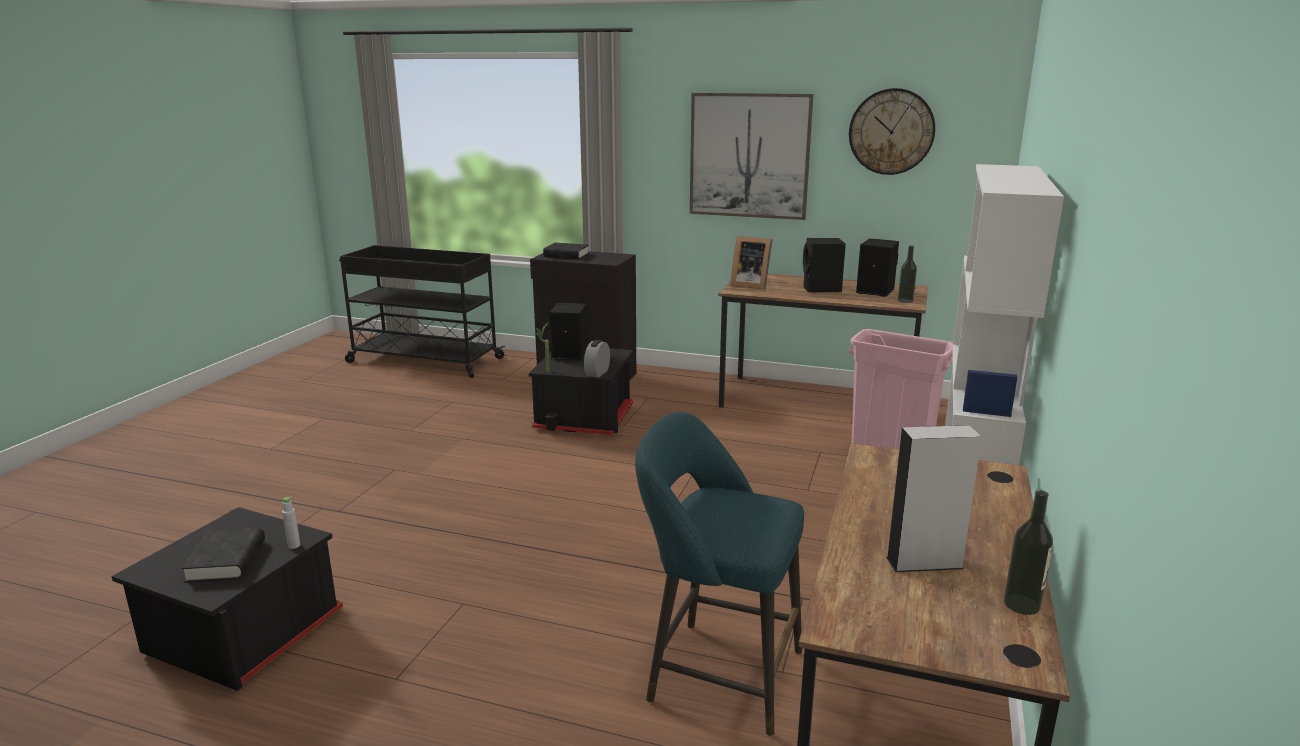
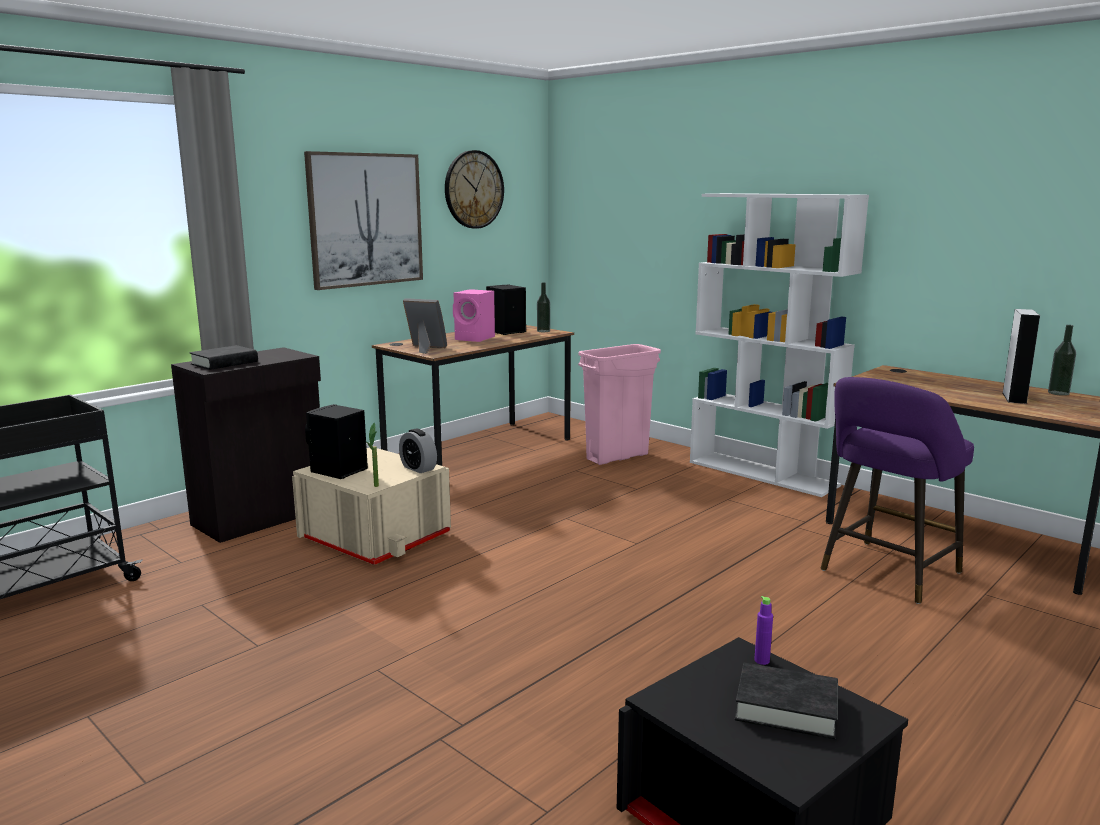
camera: 65 degrees left, 5 degrees down
grey bottle [282,496,300,549] -> purple bottle [754,596,773,665]
black storage box [529,348,633,435] -> beige storage box [292,447,451,565]
turquoise stool [635,412,804,737] -> purple stool [821,377,974,604]
picture frame [730,236,772,289] -> picture frame turned 120 degrees counterclockwise [403,298,447,354]
black speaker [803,238,846,292] -> pink speaker [453,289,495,342]

